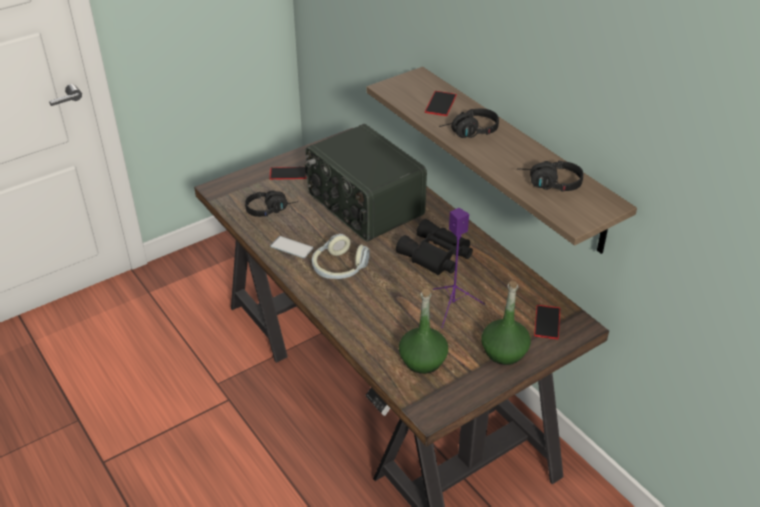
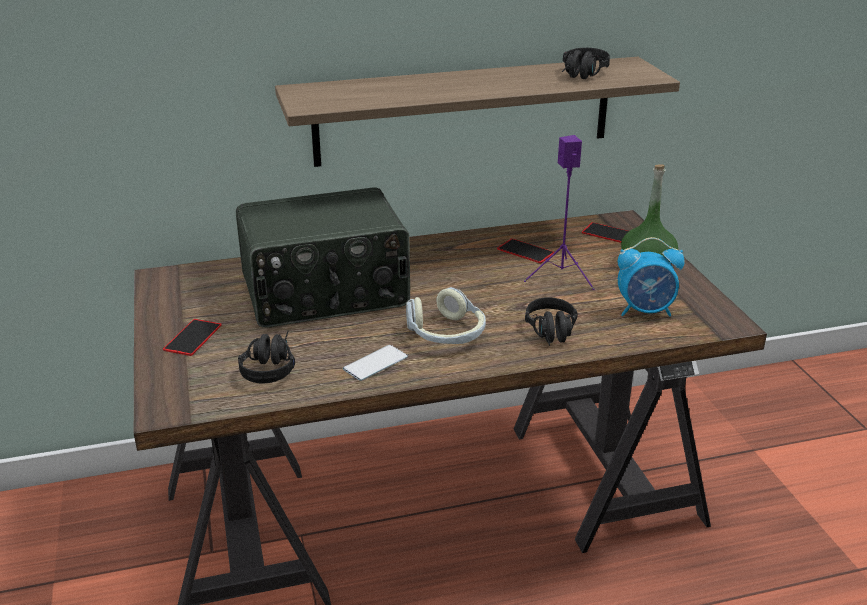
camera: 70 degrees left, 10 degrees down
black binoculars [396,219,473,275] -> none
green bottle [399,289,448,374] -> alarm clock [618,237,685,317]
phone [425,91,457,116] -> phone moved to [497,238,554,263]
black headphones [439,108,499,138] -> black headphones moved to [525,297,578,346]

